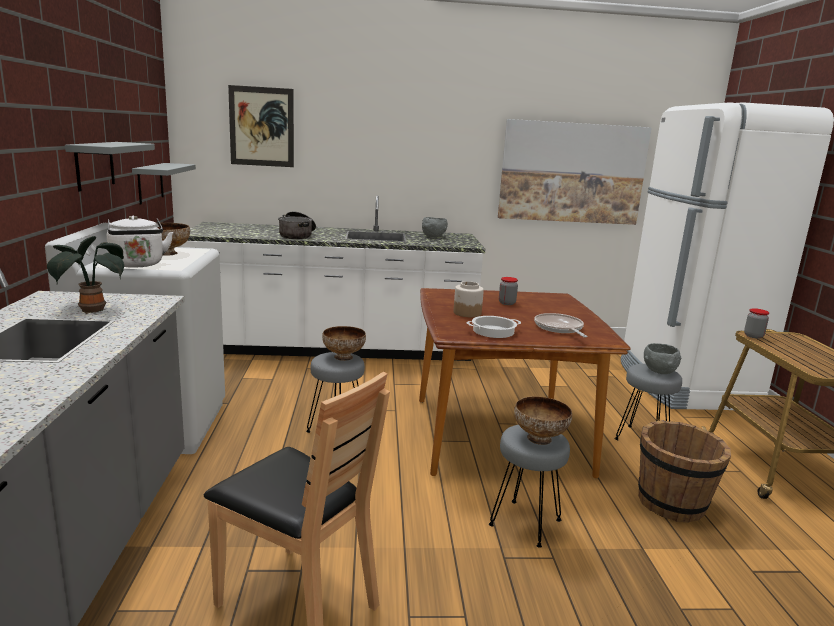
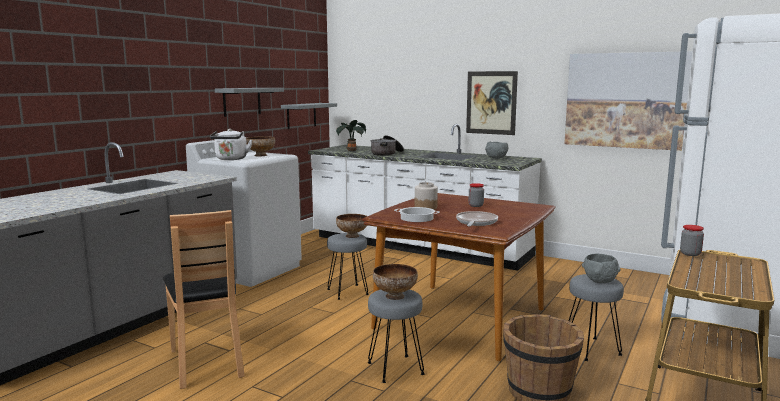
camera: 35 degrees right, 5 degrees down
potted plant [47,236,124,314] -> potted plant moved to [336,120,366,151]
picture [228,85,294,167] -> picture moved to [466,71,518,135]

